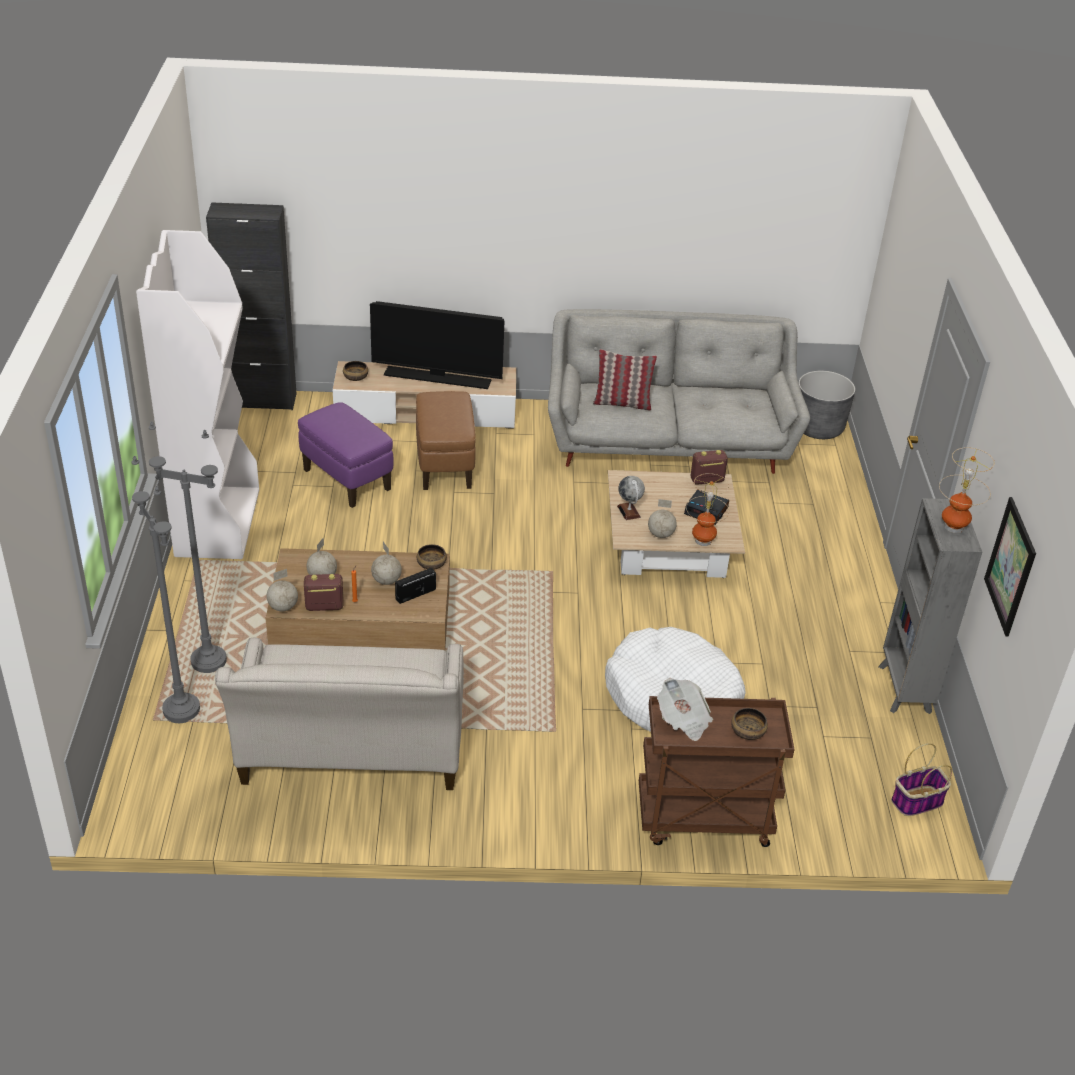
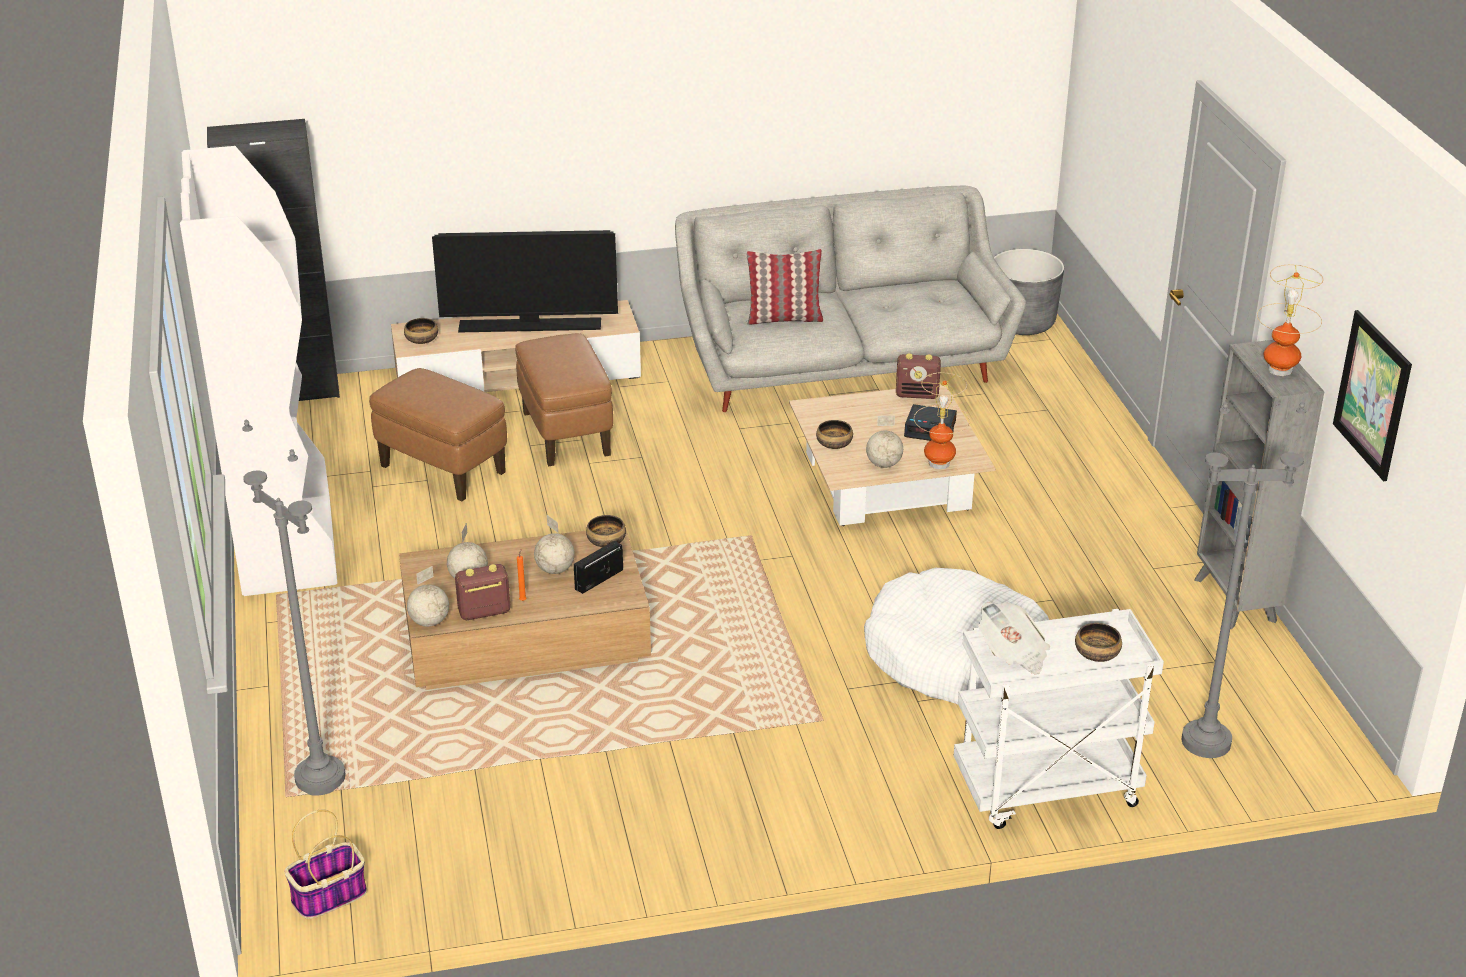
camera: 10 degrees left, 5 degrees down
grey floor lamp [149,421,227,673] -> grey floor lamp moved to [1182,402,1306,758]
beige sofa [215,638,464,790] -> none
purple ottoman [298,402,393,508] -> brown ottoman [369,368,507,501]
globe [617,476,645,520] -> bowl [816,420,853,449]
brown cart [639,696,795,847] -> white cart [954,609,1164,829]
radio [691,450,728,485] -> radio turned 150 degrees counterclockwise [896,354,941,399]
basket [891,743,952,816] -> basket moved to [284,810,367,919]

